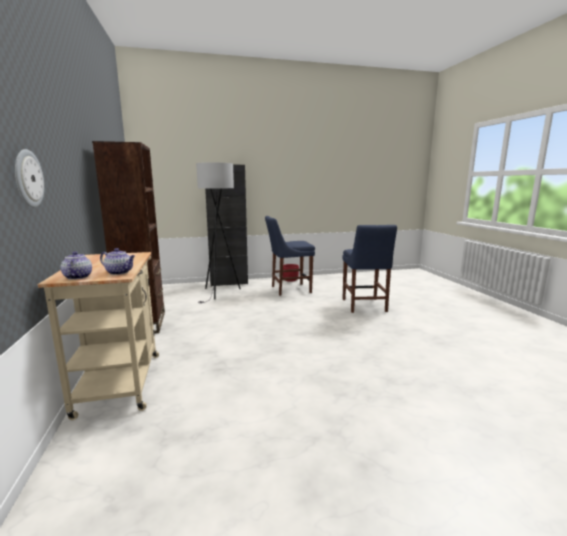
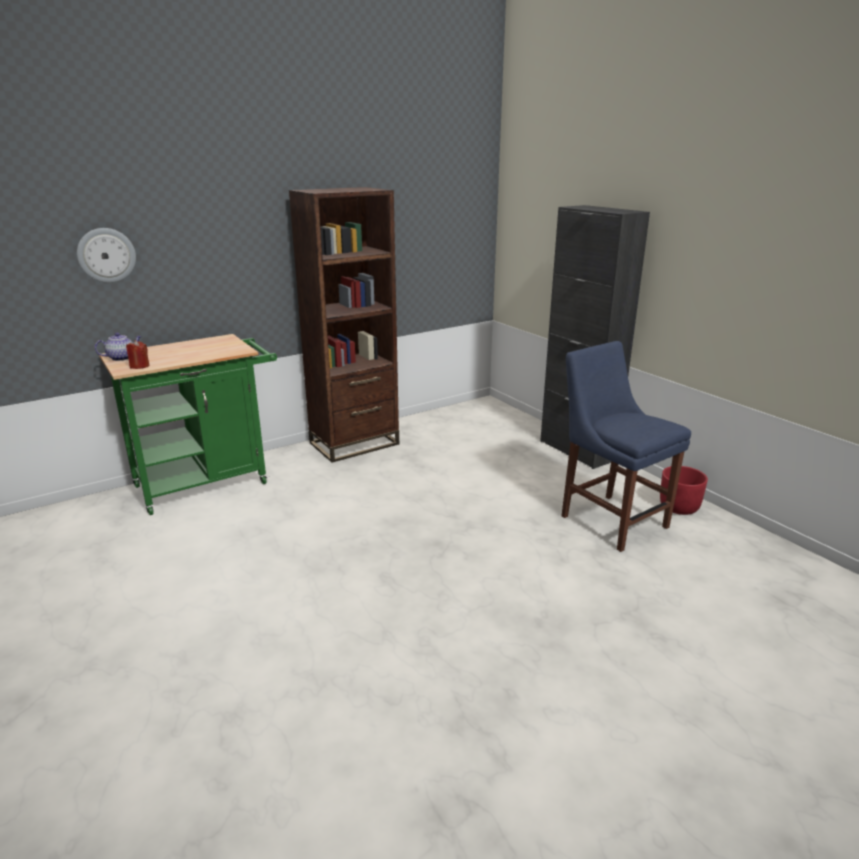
camera: 70 degrees right, 10 degrees up
beige cart [38,252,159,420] -> green cart [99,334,277,515]
teapot [100,248,135,275] -> red candle [126,340,150,369]
grey floor lamp [196,162,241,303] -> none
blue chair [342,225,397,313] -> none

